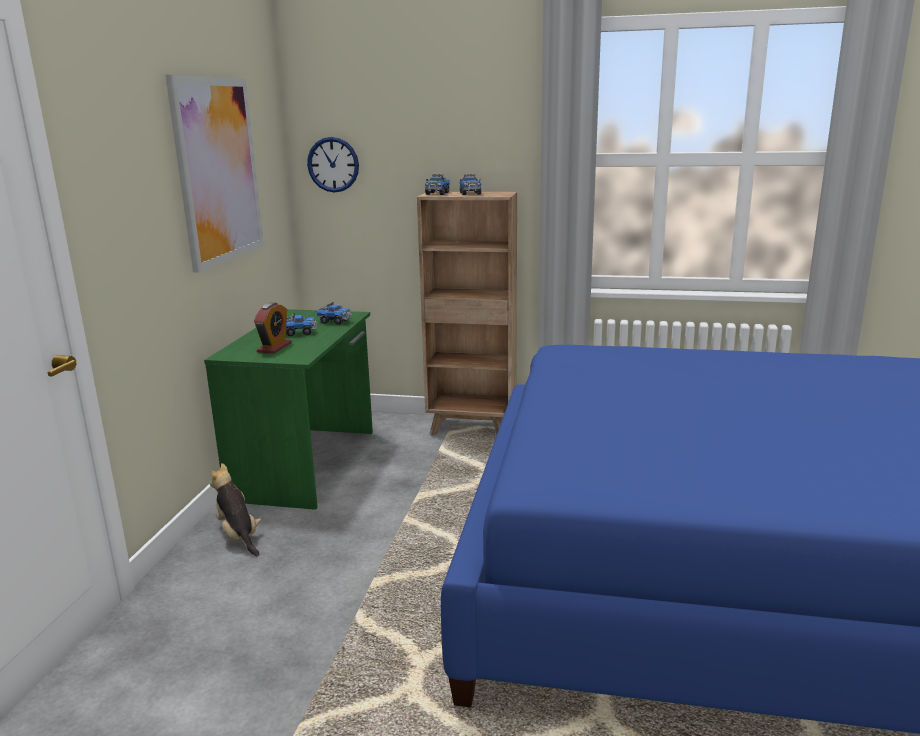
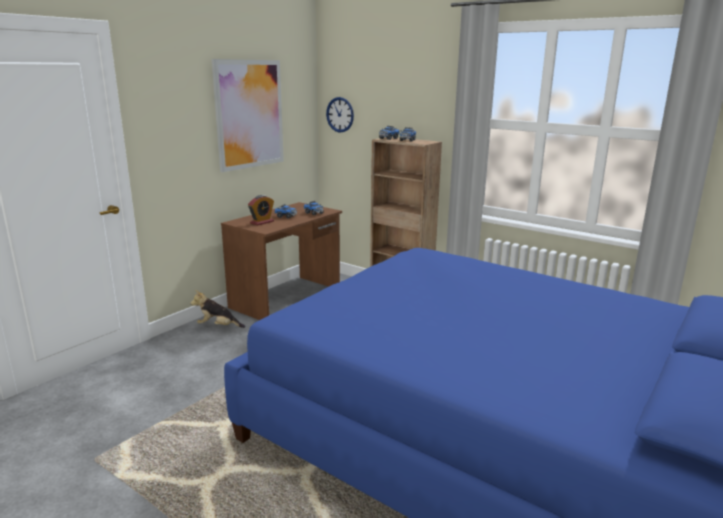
camera: 25 degrees right, 0 degrees up
green desk [204,309,373,510] -> brown desk [221,202,342,320]
plush toy [210,463,261,556] -> plush toy turned 75 degrees counterclockwise [191,290,245,328]

